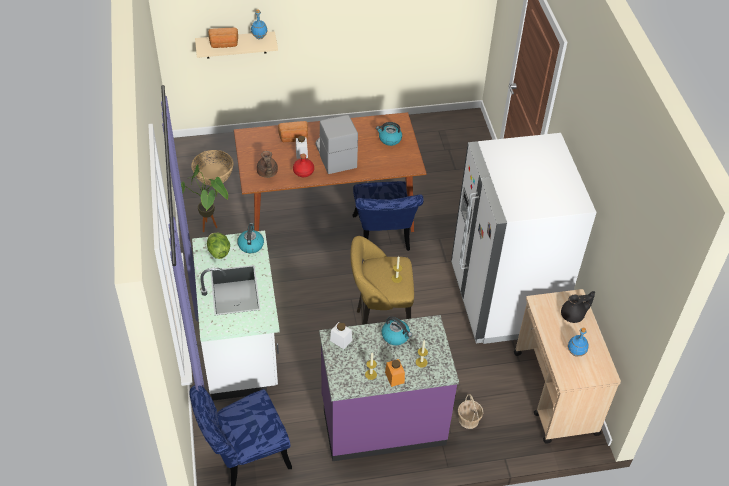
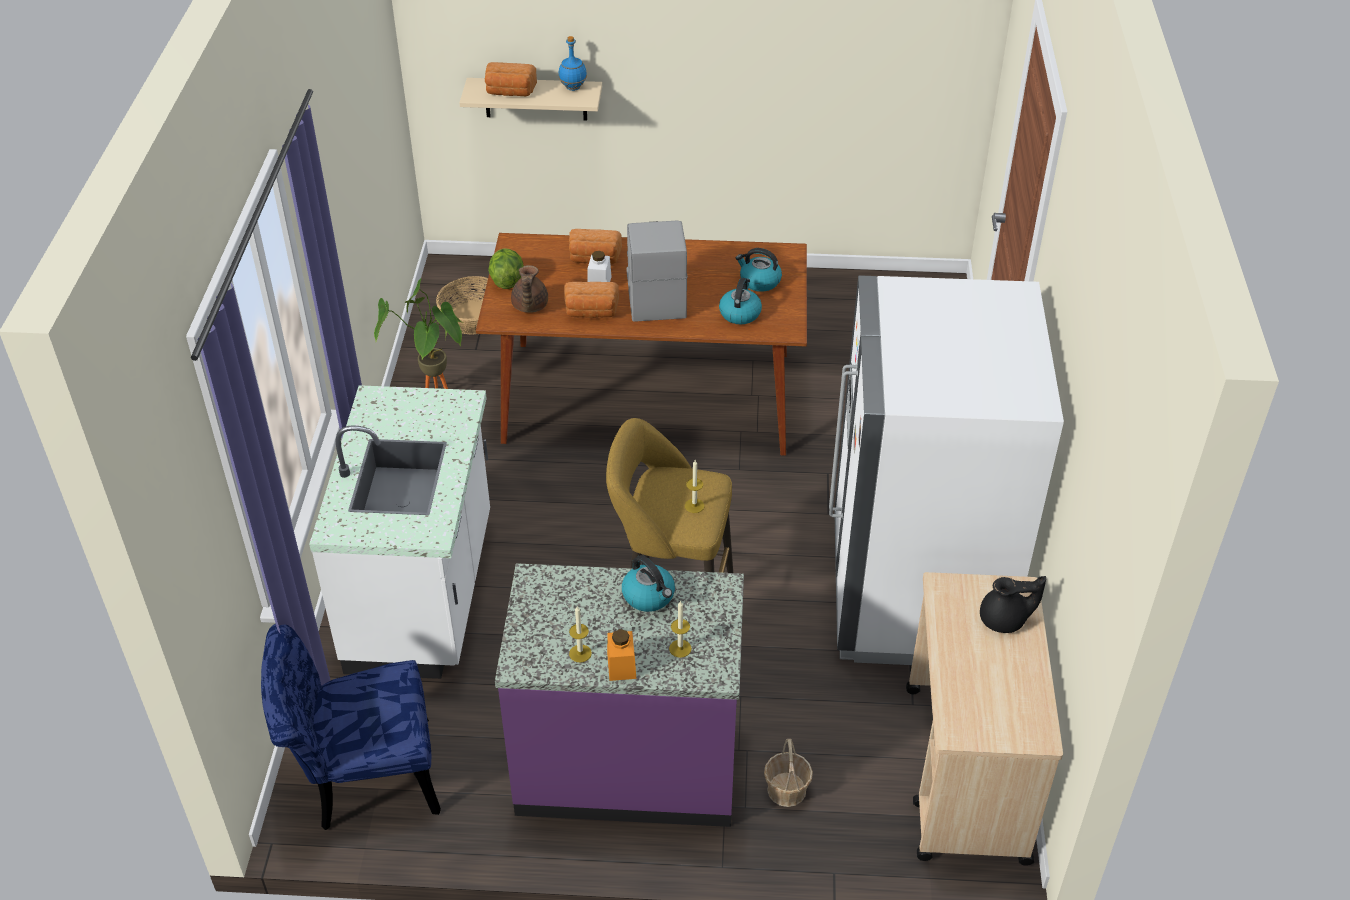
camera: 15 degrees right, 5 degrees down
lettuce [207,233,230,259] -> lettuce moved to [488,249,524,289]
kettle [237,223,264,253] -> kettle moved to [719,278,762,324]
red bottle [293,154,314,177] -> bread [564,282,619,318]
white jar [330,322,352,349] -> none
blue chair [352,181,424,251] -> none
blue bottle [568,328,588,357] -> none

